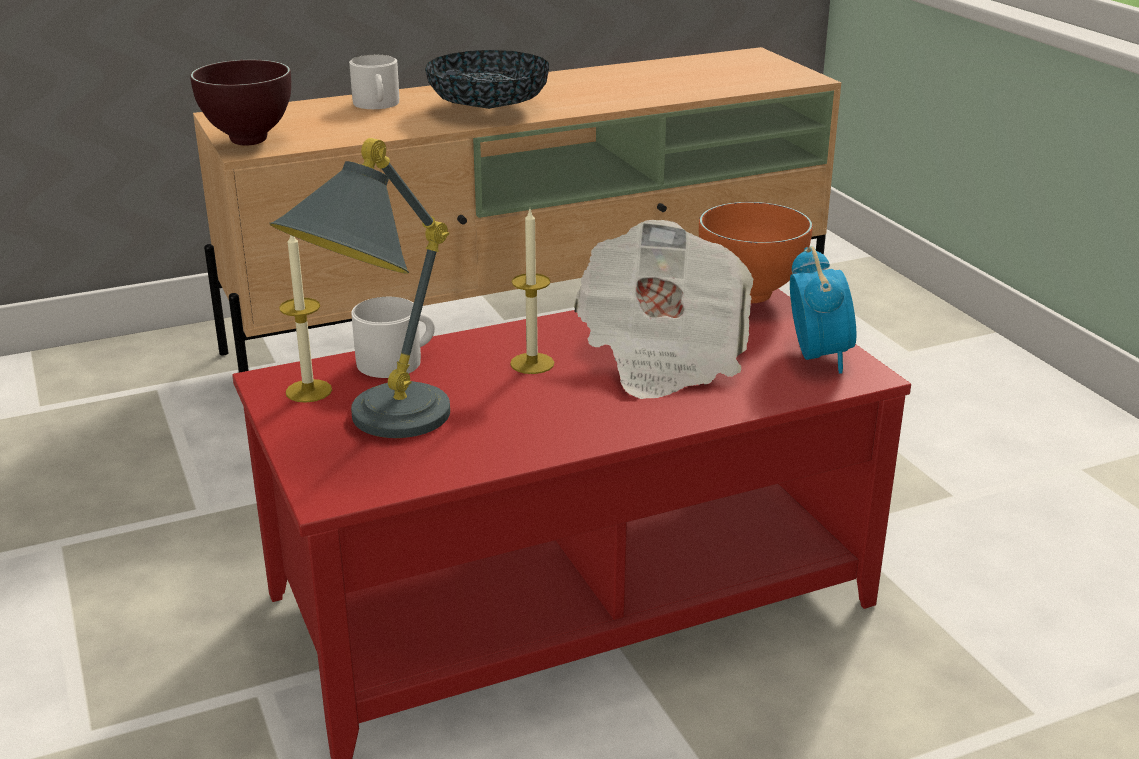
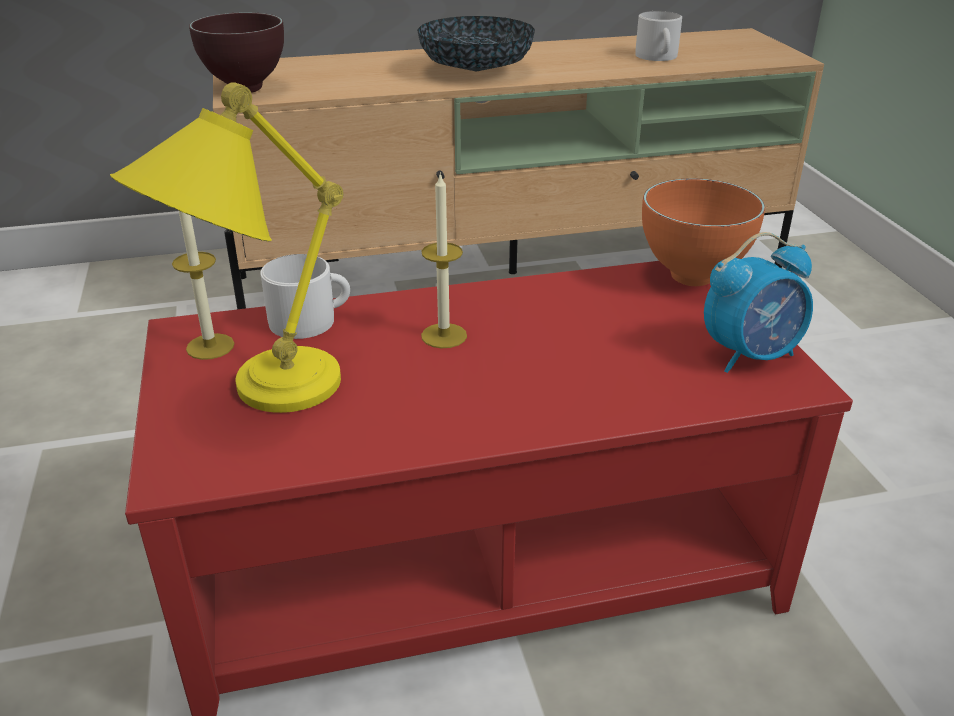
camera: 10 degrees right, 5 degrees up
grey table lamp [270,138,450,438] -> yellow table lamp [110,82,343,413]
white mug [349,55,399,109] -> white mug moved to [635,11,682,61]
newspaper [573,220,753,399] -> none
alarm clock [790,246,856,373] -> alarm clock turned 60 degrees clockwise [704,232,813,373]

